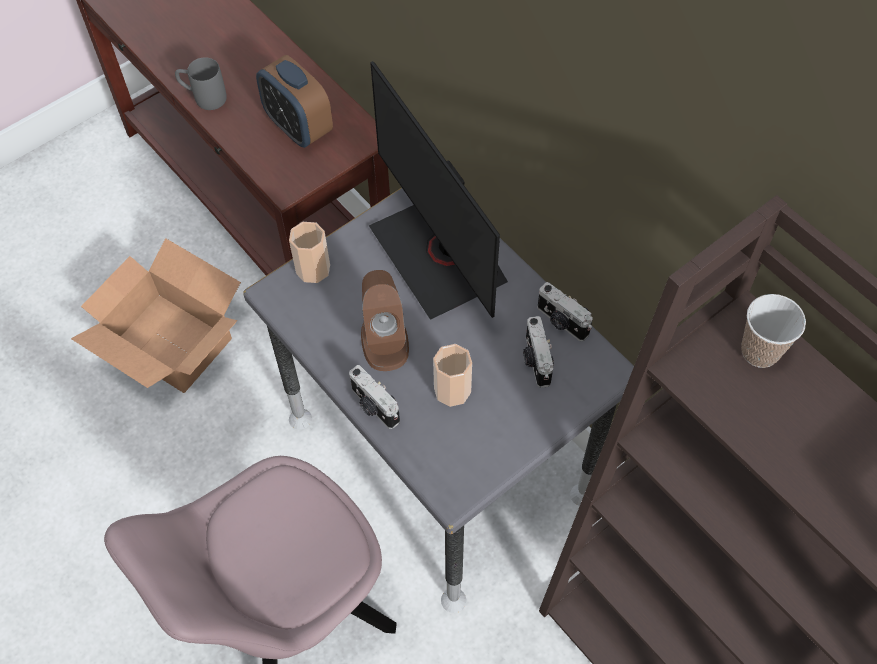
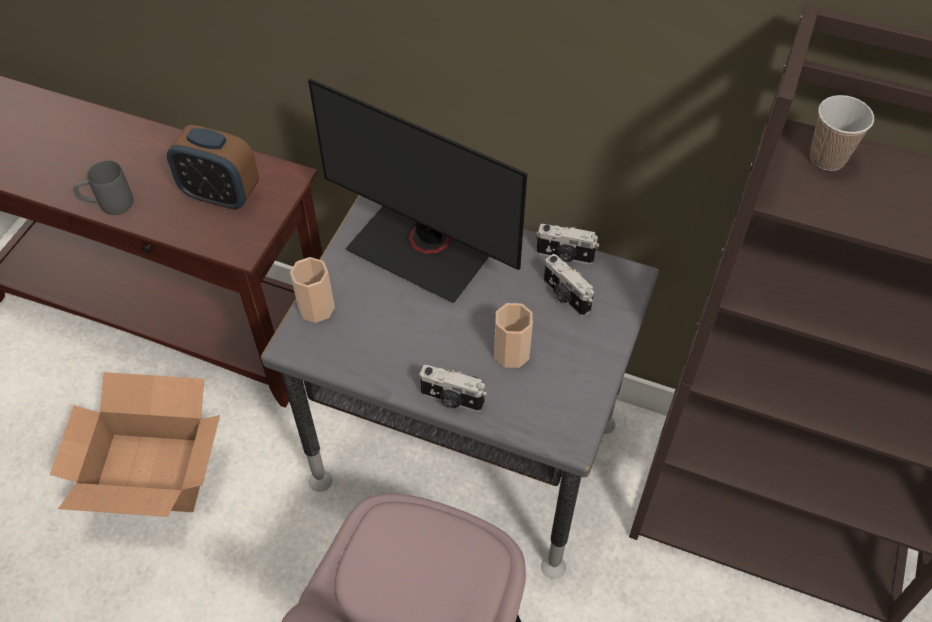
camera: 30 degrees left, 5 degrees down
brown speaker [361,270,409,371] -> none

